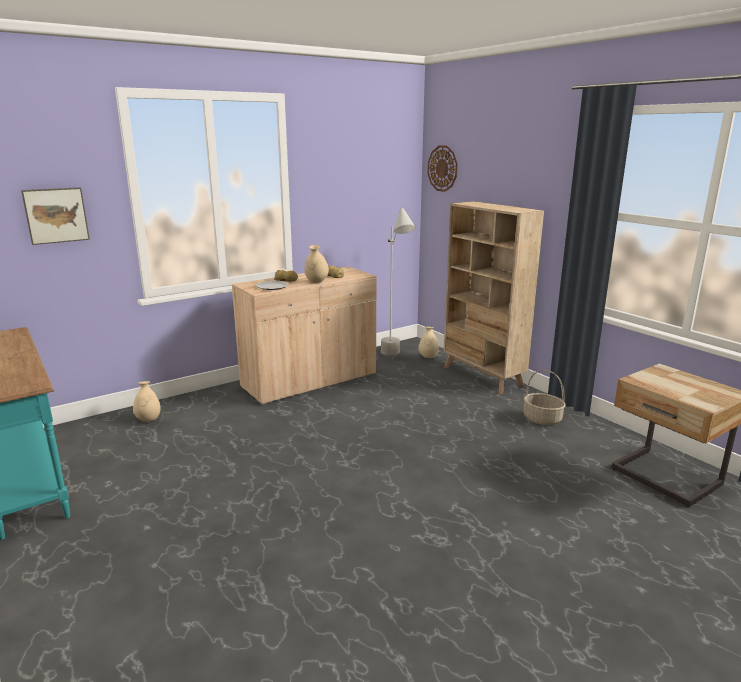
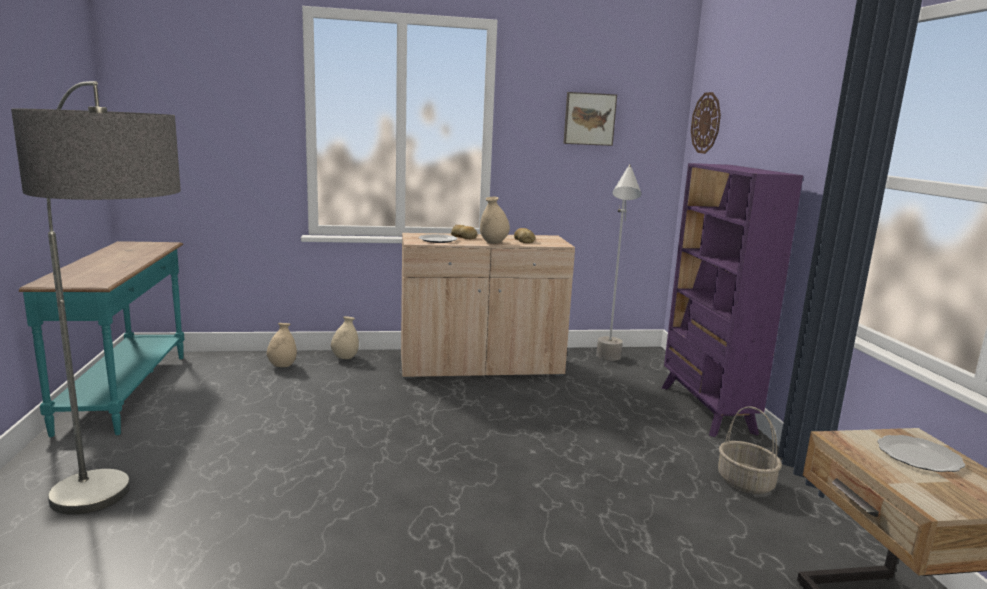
camera: 25 degrees right, 5 degrees down
picture [21,187,90,245] -> picture moved to [563,92,617,146]
beige vase [418,327,439,358] -> beige vase moved to [331,316,359,359]
beige bookcase [444,201,544,394] -> purple bookcase [662,163,803,437]
none -> floor lamp [11,81,181,515]
none -> plate [877,435,965,472]

